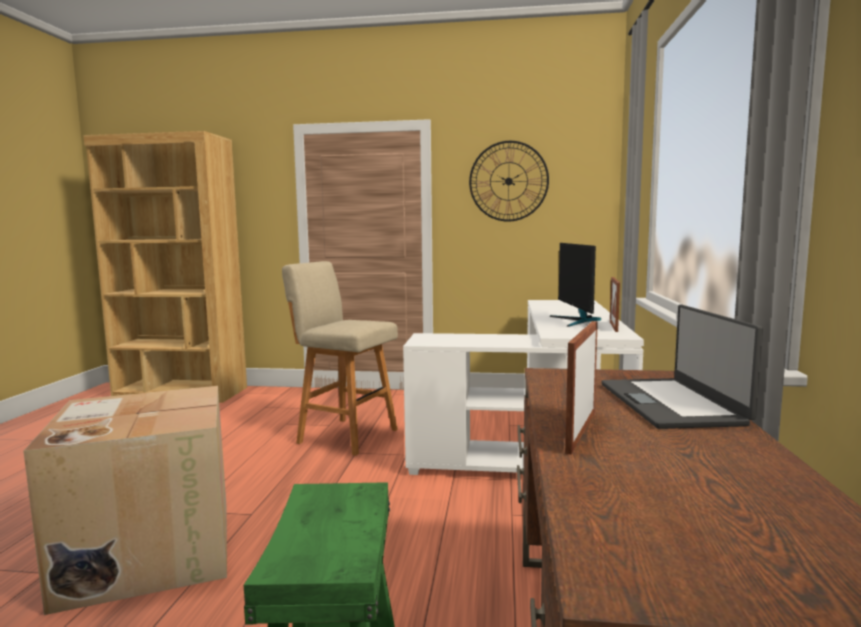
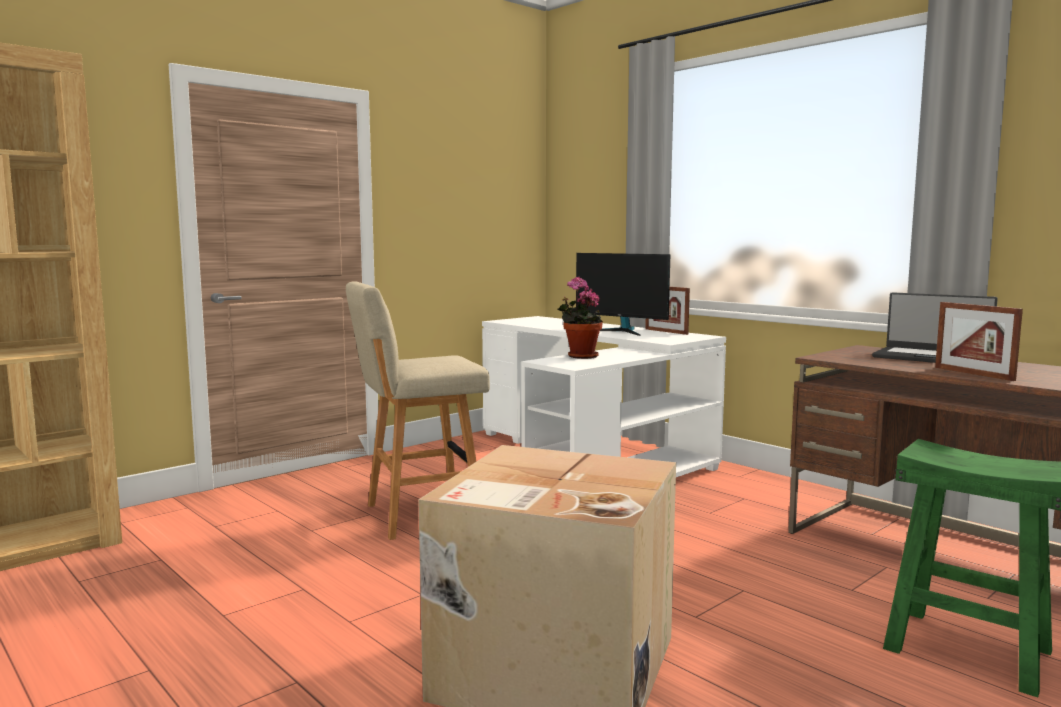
camera: 50 degrees left, 0 degrees up
wall clock [469,141,549,222] -> none
none -> potted plant [558,277,603,359]

